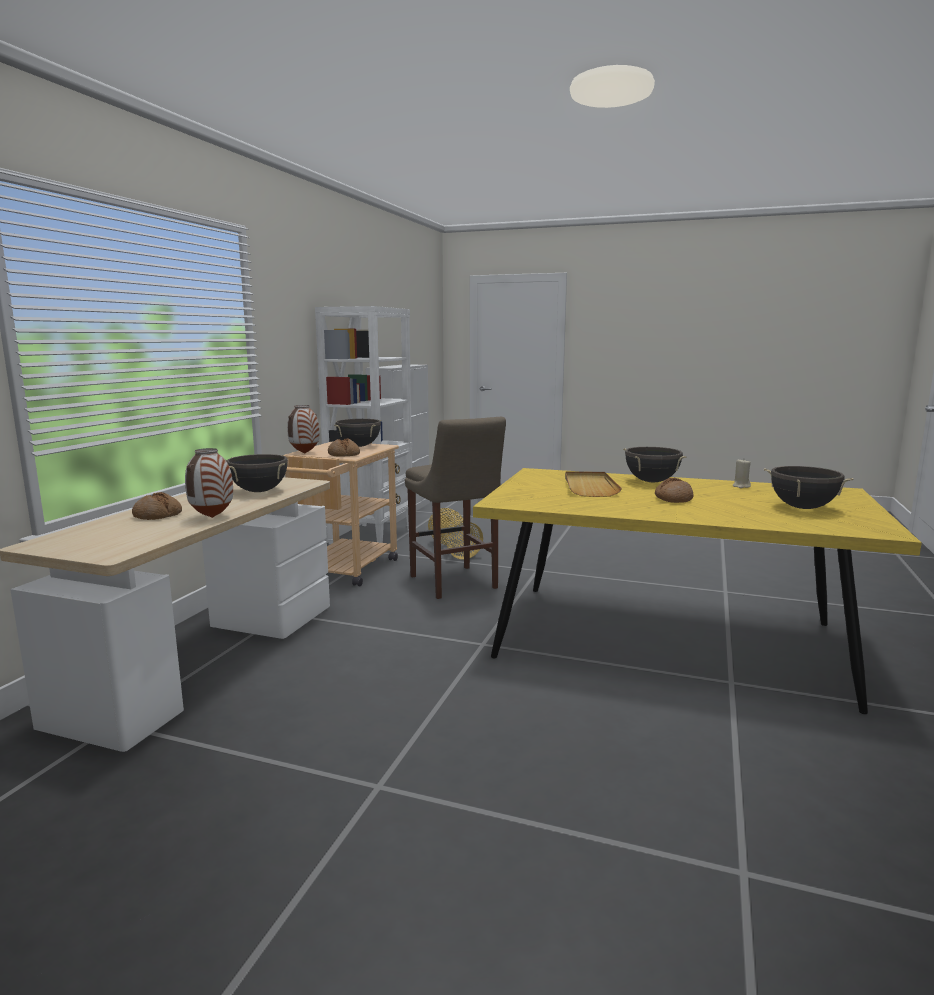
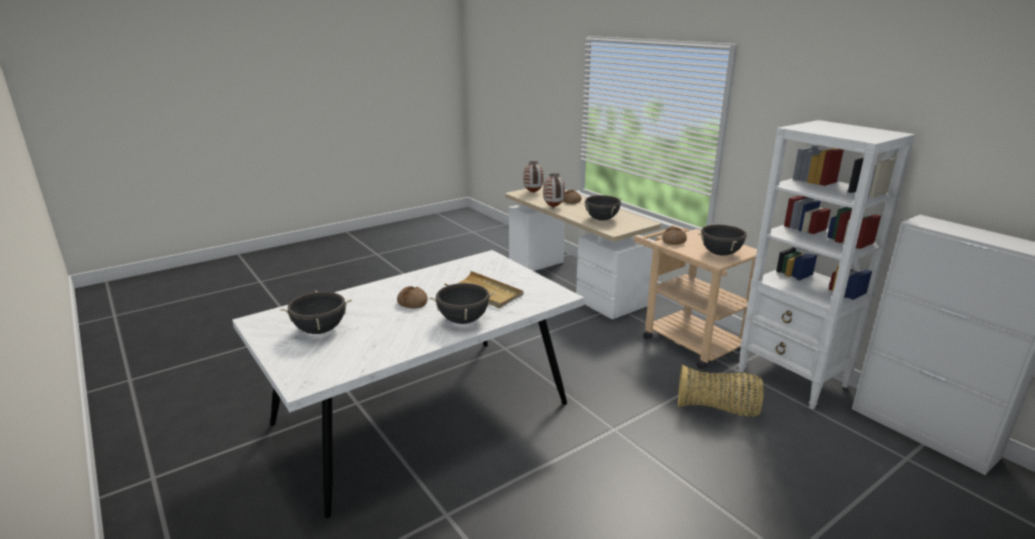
camera: 125 degrees right, 10 degrees up
vase [287,405,319,454] -> vase moved to [523,161,544,193]
beige stool [405,417,506,599] -> none
yellow dining table [473,468,922,714] -> white dining table [232,250,584,518]
beige candle [733,460,751,488] -> none

